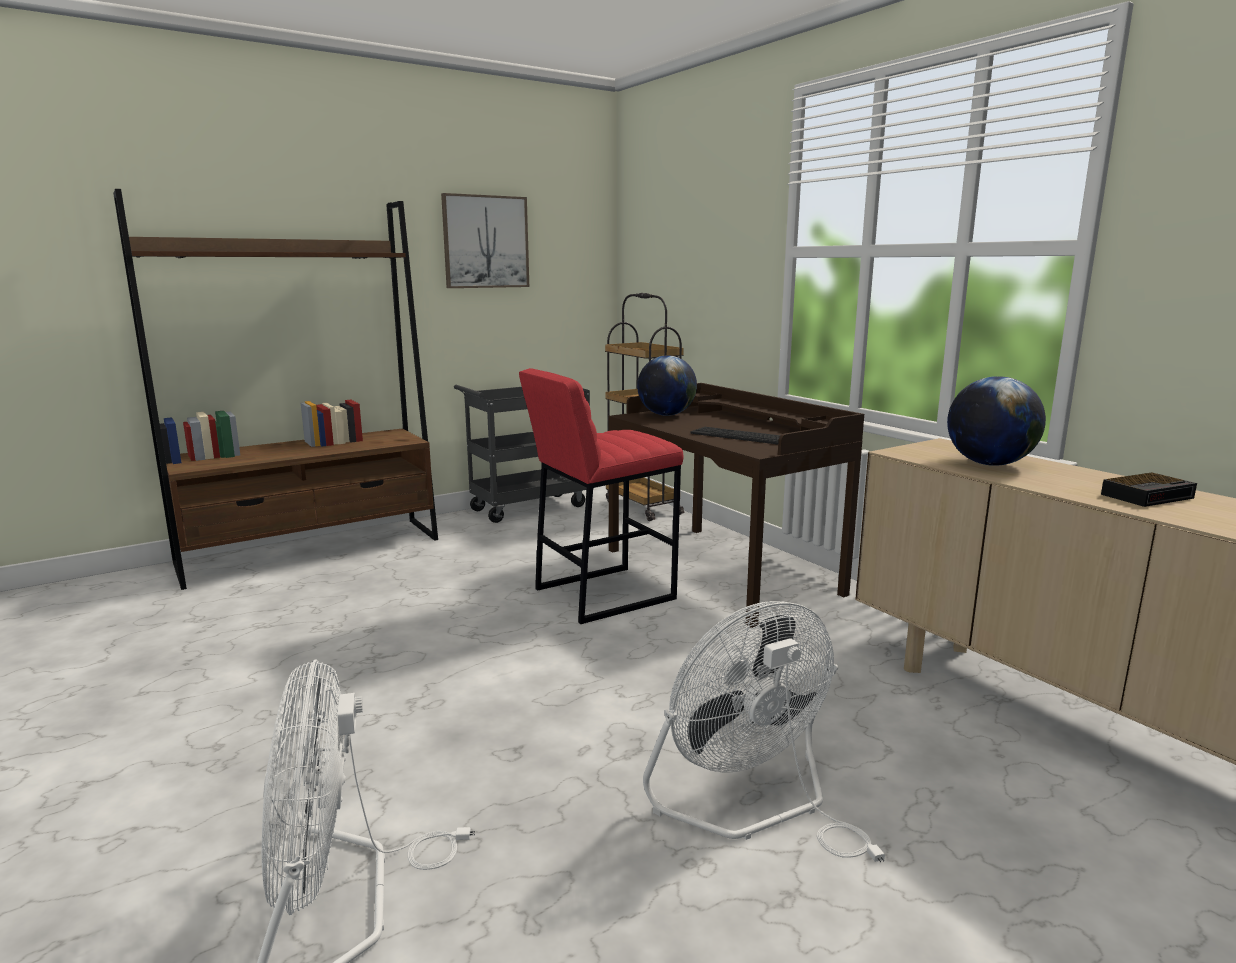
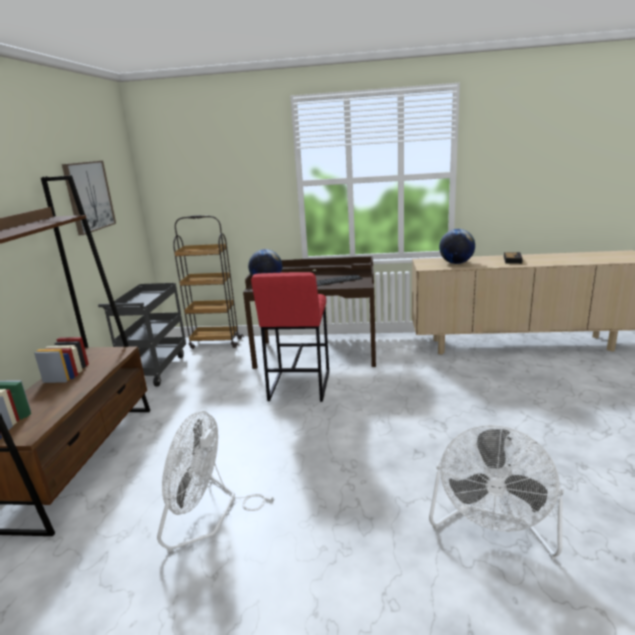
camera: 50 degrees left, 5 degrees up
white fan [643,601,885,862] -> white fan moved to [157,411,274,552]

